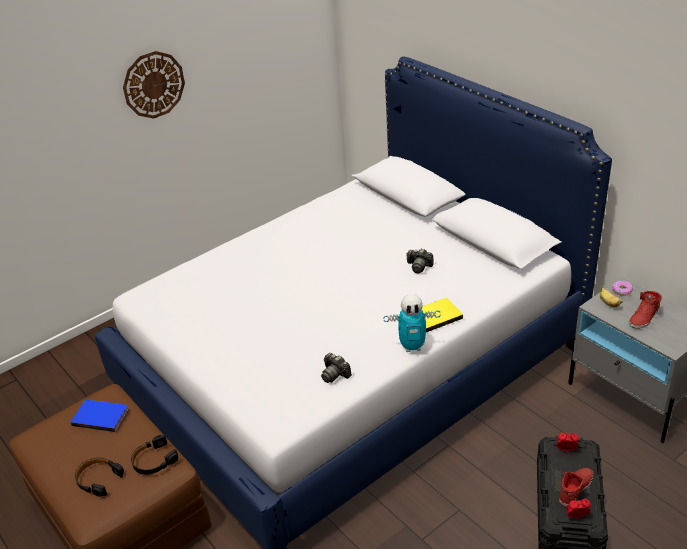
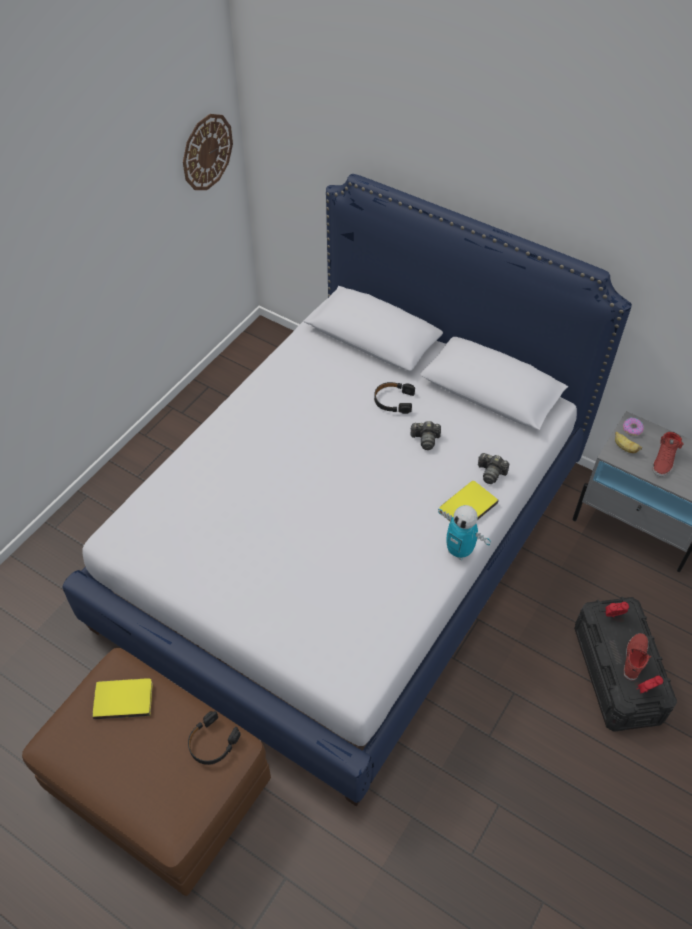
camera: 20 degrees left, 15 degrees up
blue book [70,400,128,432] -> yellow book [92,678,153,719]
black headphones [75,457,124,497] -> black headphones moved to [374,382,415,414]
wall clock [123,51,185,119] -> wall clock moved to [183,114,233,190]
camera [321,353,352,383] -> camera moved to [478,453,509,484]
toy robot [383,294,441,352] -> toy robot turned 60 degrees clockwise [438,505,491,560]

